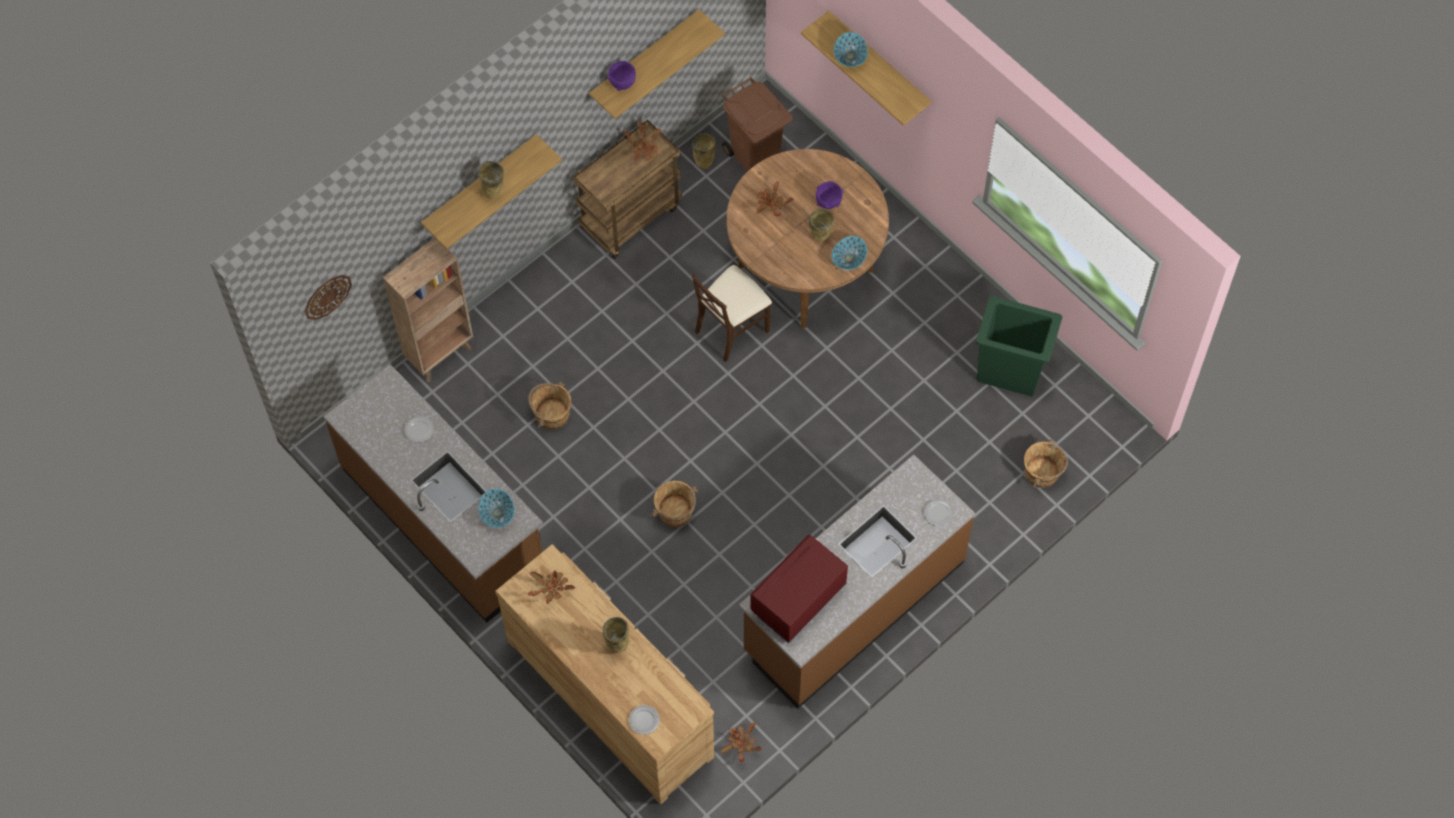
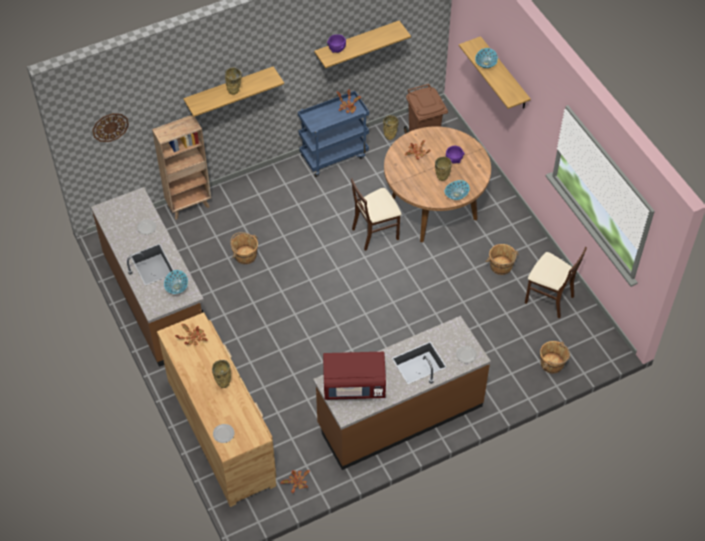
camera: 15 degrees right, 10 degrees down
brown cart [573,120,682,259] -> blue cart [298,91,369,177]
brown bucket [651,481,699,527] -> brown bucket moved to [485,244,519,275]
red microwave [750,535,848,643] -> red microwave turned 150 degrees counterclockwise [323,352,386,400]
green trash can [976,296,1062,397] -> beige chair [525,247,587,318]

